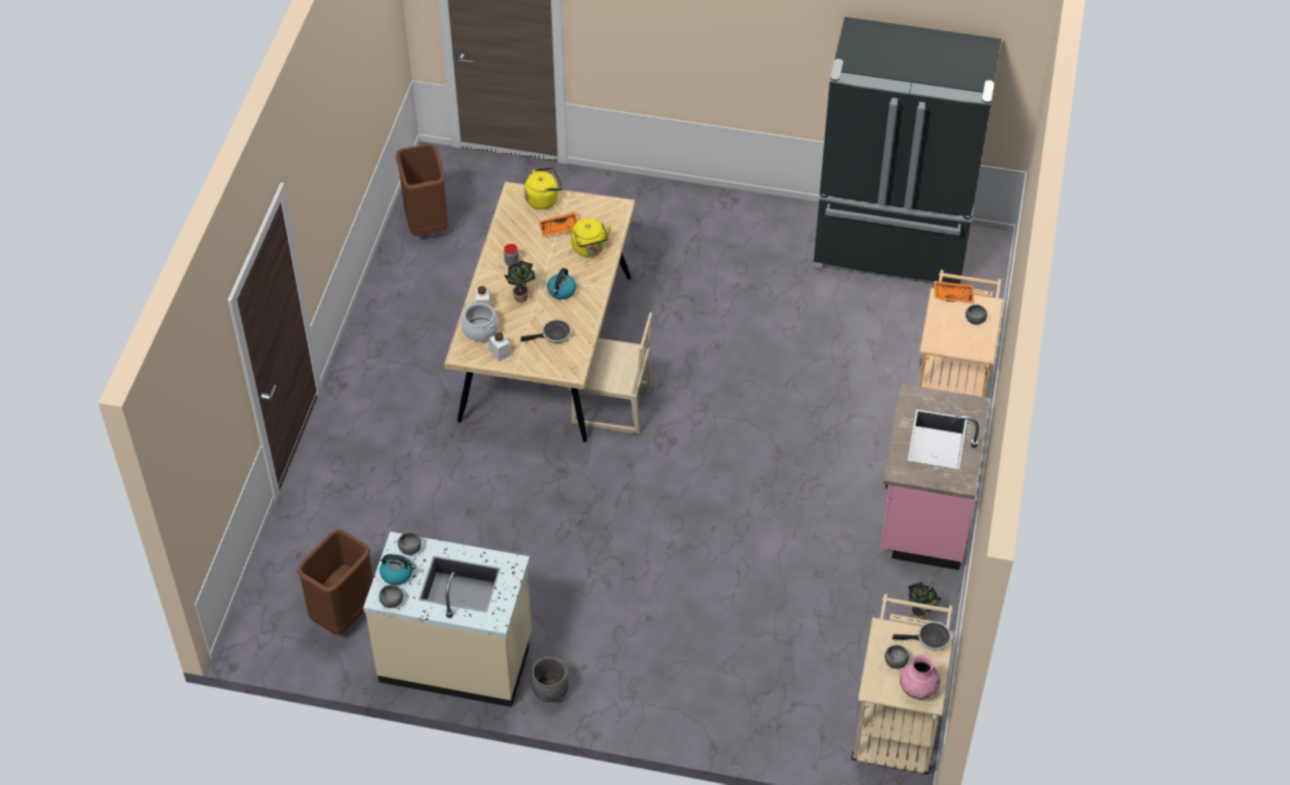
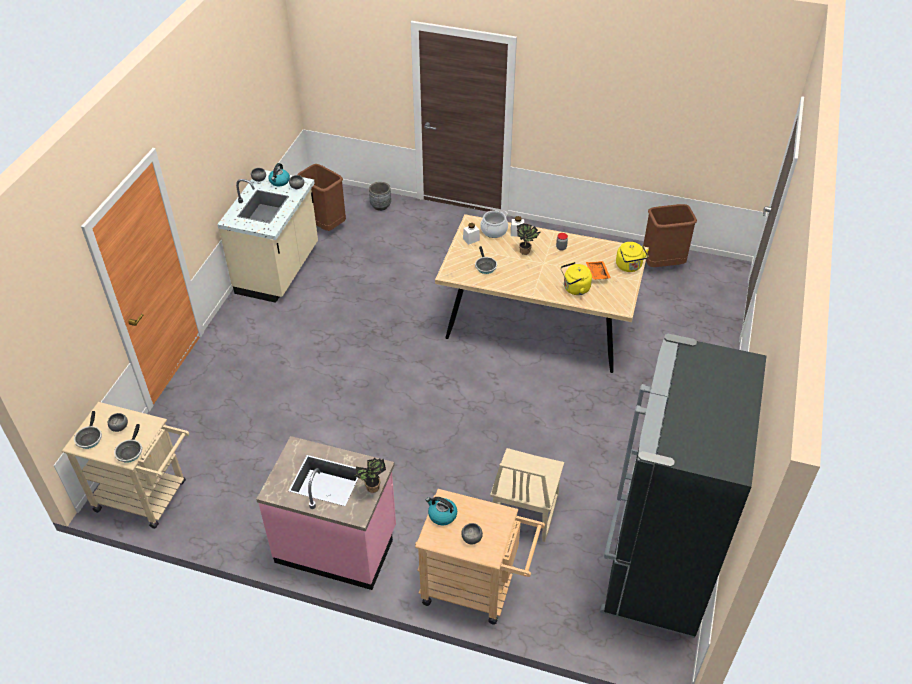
camera: 95 degrees right, 5 degrees down
grey planter [531,656,568,702] -> grey planter moved to [369,182,391,211]
kettle [547,268,576,300] -> kettle moved to [426,497,457,525]
beige chair [567,312,652,434] -> beige chair moved to [490,448,564,542]
pink vase [900,654,940,699] -> frying pan [74,411,102,449]
potted plant [908,582,941,619] -> potted plant moved to [355,457,386,493]
orange tray [934,281,974,303] -> none

